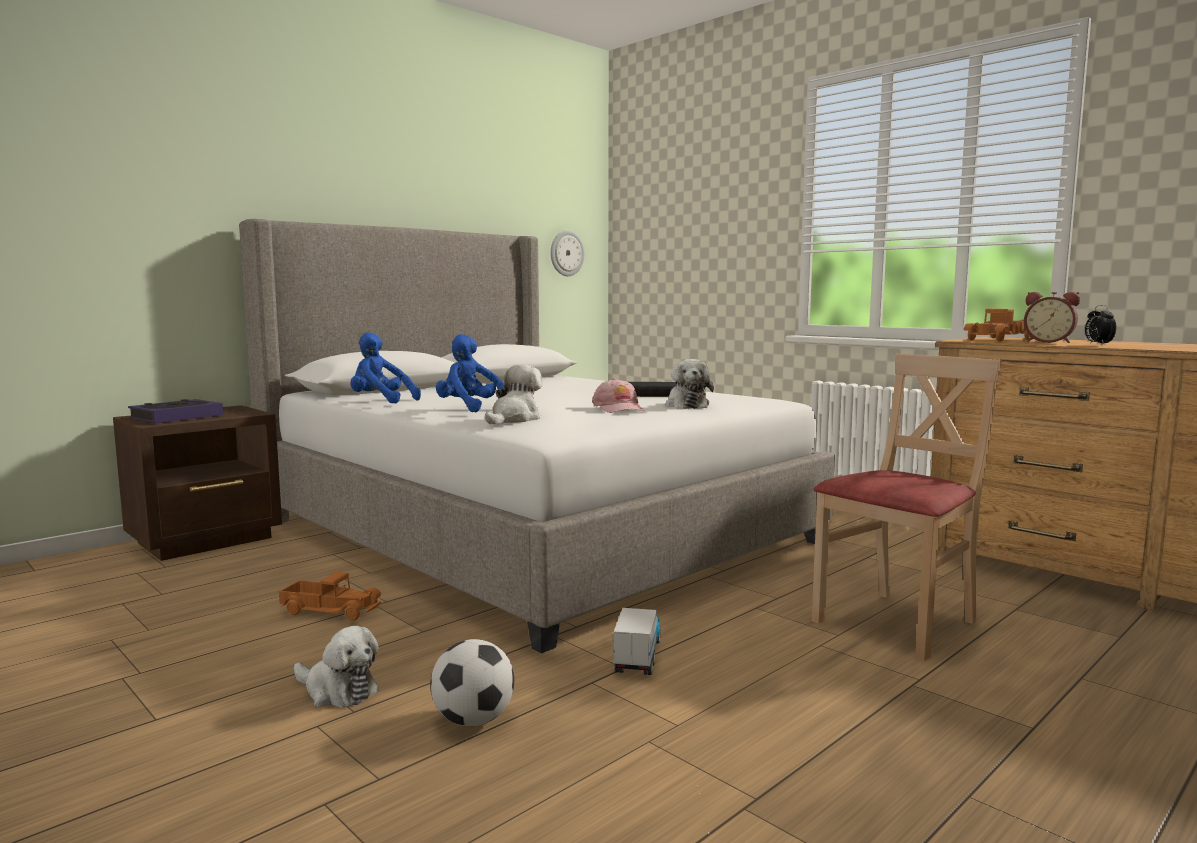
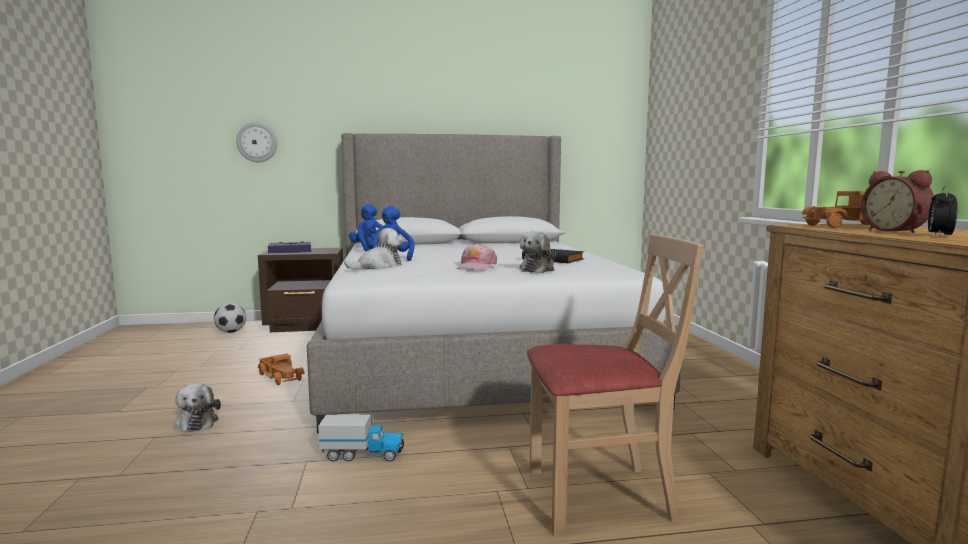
camera: 35 degrees right, 0 degrees up
football [430,639,514,726] -> football moved to [214,303,246,333]
wall clock [551,230,585,276] -> wall clock moved to [236,123,277,162]
toy truck [613,608,661,675] -> toy truck turned 45 degrees clockwise [318,415,404,461]

